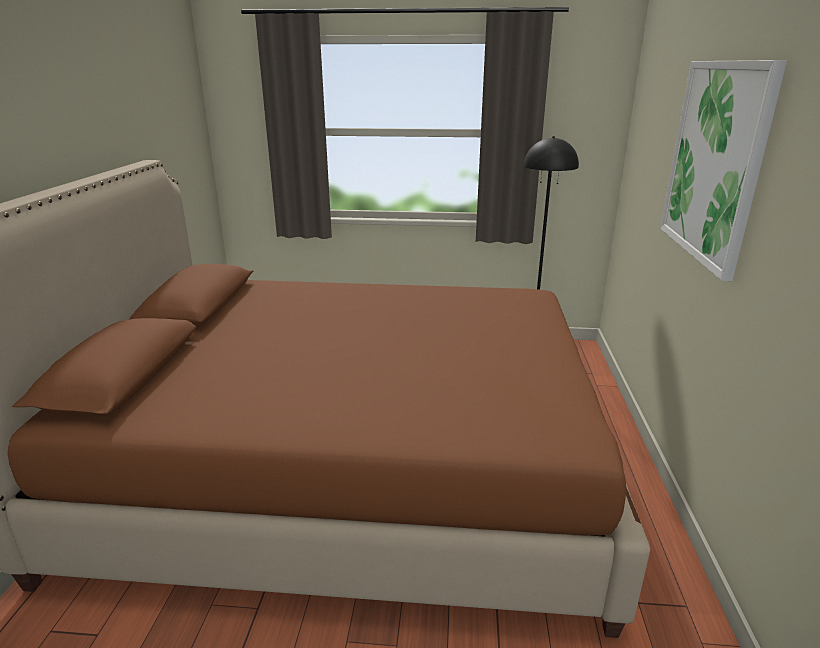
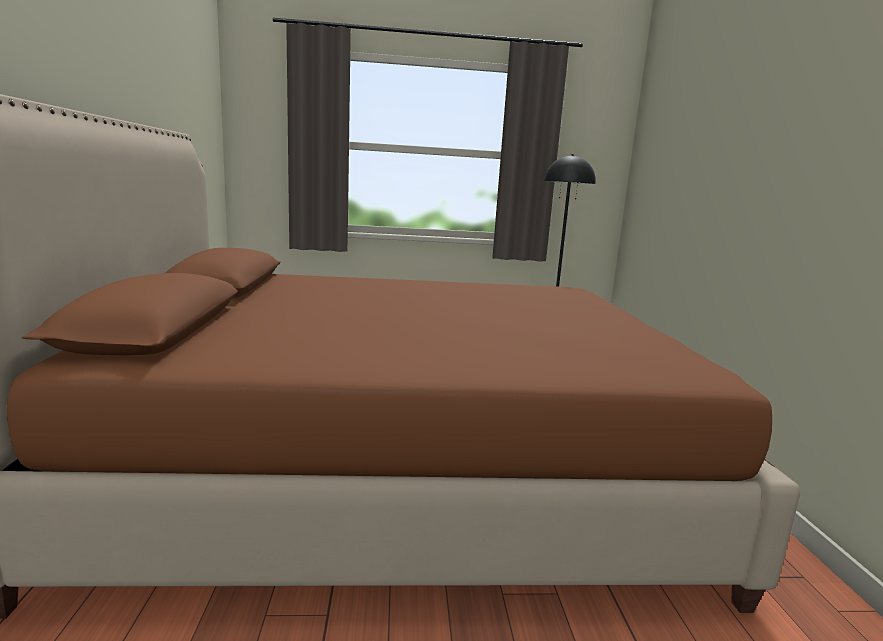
camera: 10 degrees left, 10 degrees down
picture [660,60,787,281] -> none

